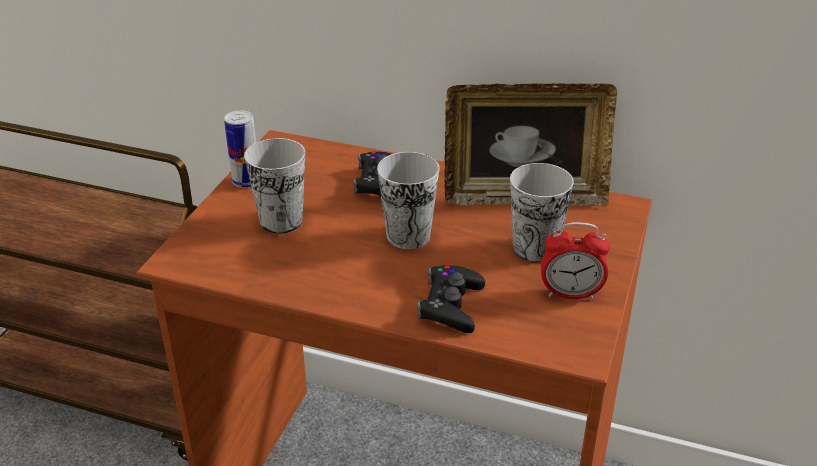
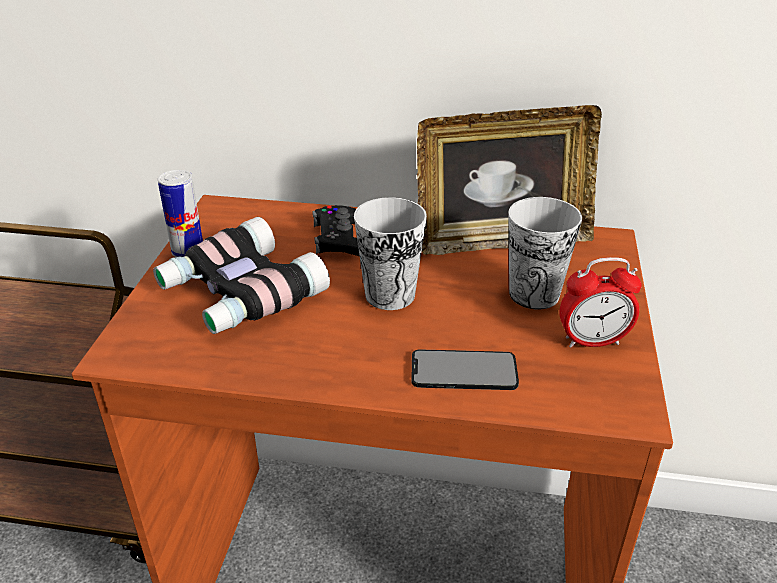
camera: 10 degrees left, 0 degrees up
cup [244,138,305,234] -> binoculars [153,217,330,334]
black game controller [417,265,485,333] -> phone [411,350,519,390]

